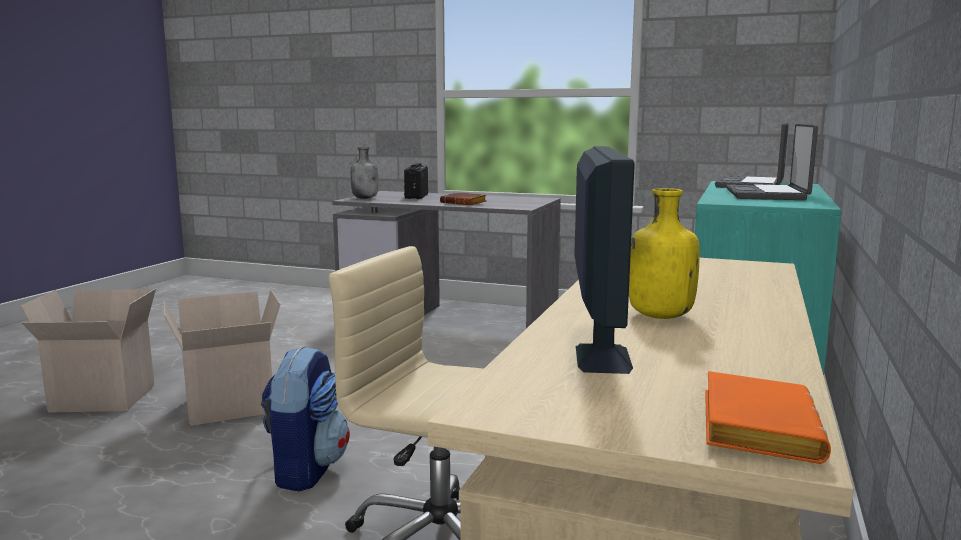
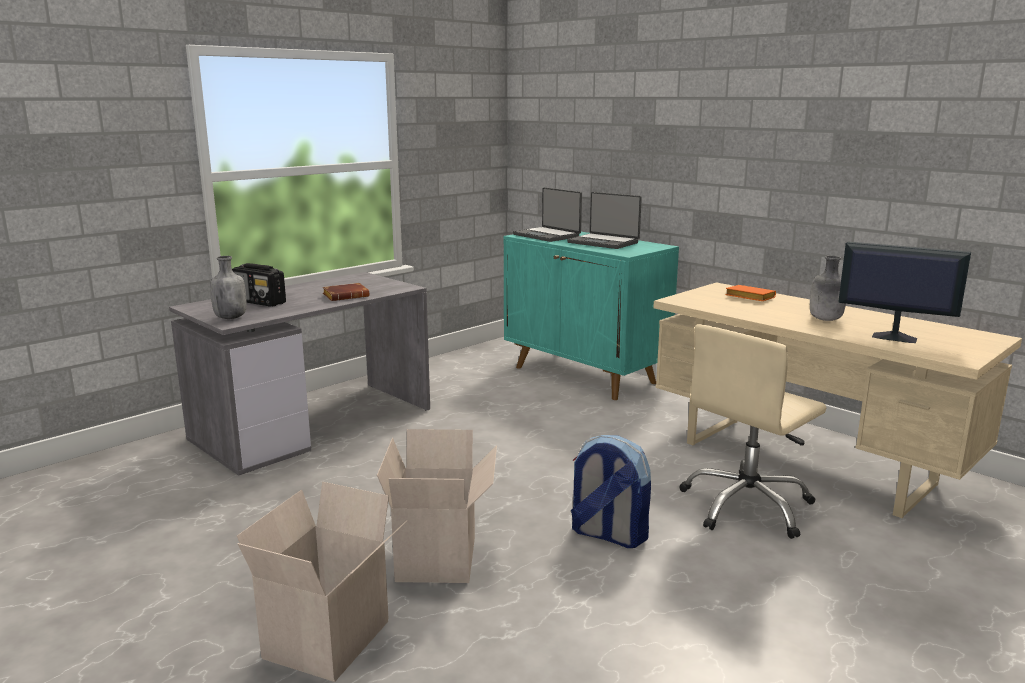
camera: 65 degrees left, 5 degrees up
yellow bottle [629,188,700,319] -> grey bottle [810,256,846,321]
orange book [705,371,831,464] -> orange book moved to [725,285,776,301]

